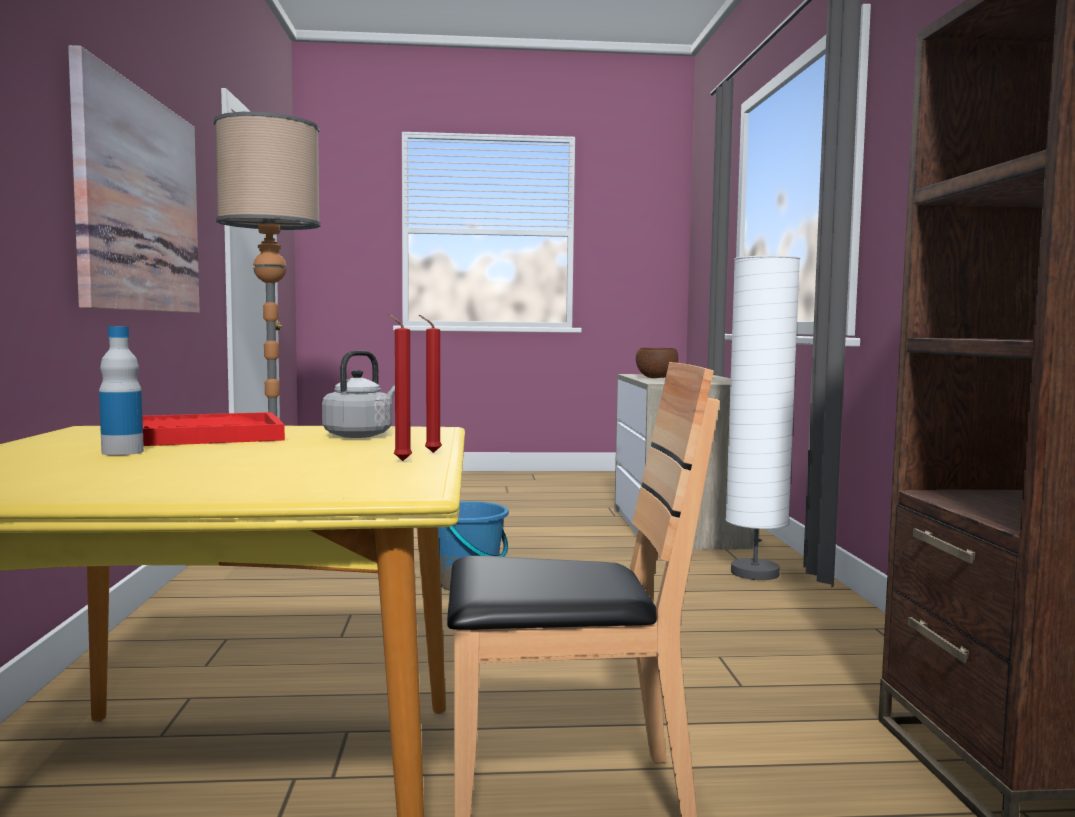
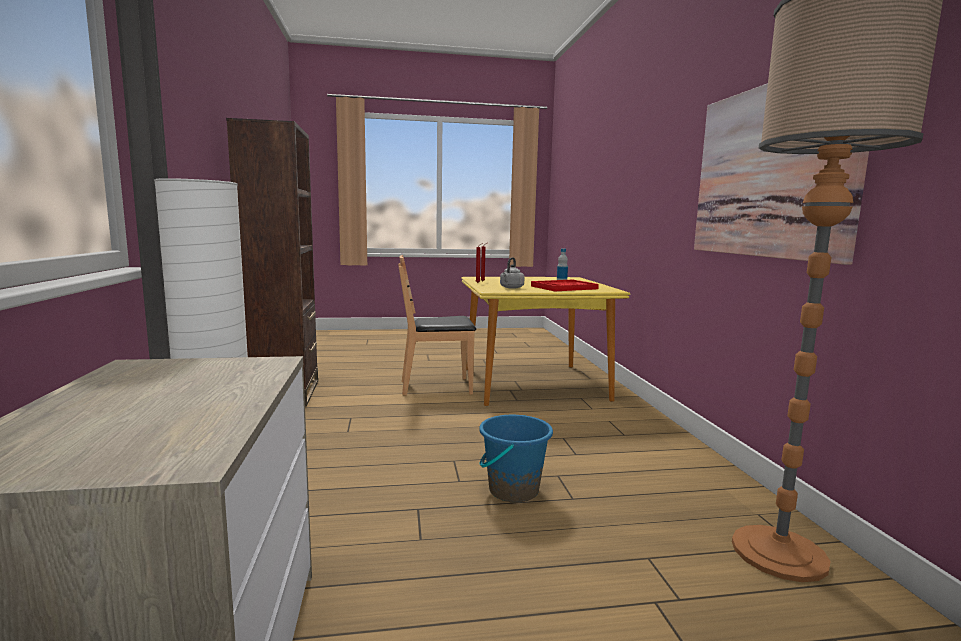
camera: 175 degrees right, 5 degrees up
brown bowl [636,348,678,378] -> none

